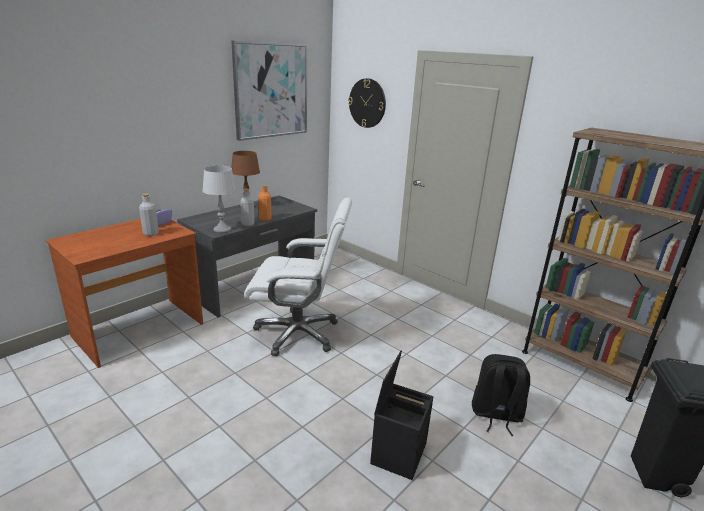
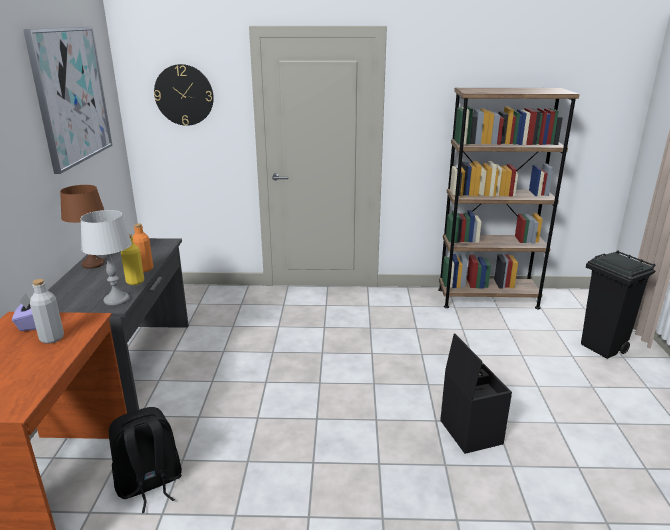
camera: 40 degrees left, 0 degrees up
grey bottle [240,189,255,226] -> yellow bottle [121,234,144,285]
white office chair [244,197,352,356] -> none
black backpack [472,354,530,436] -> black backpack moved to [109,407,182,513]

